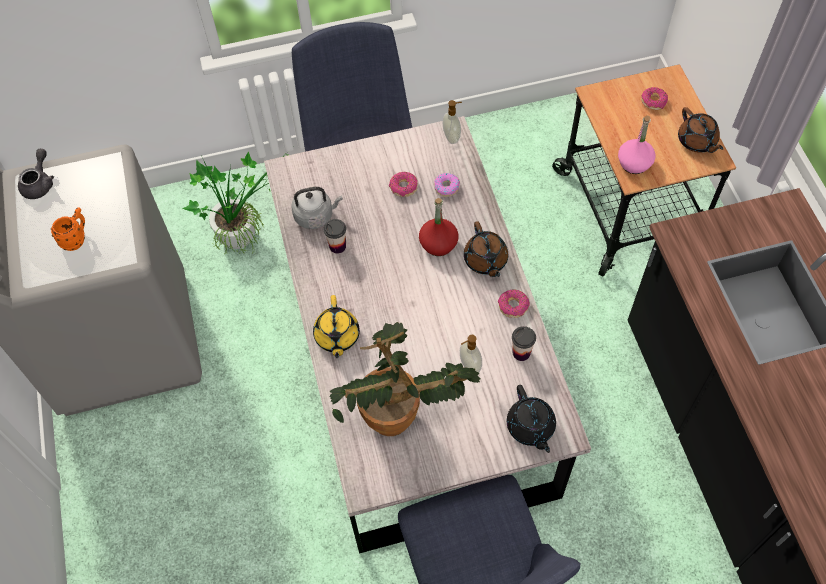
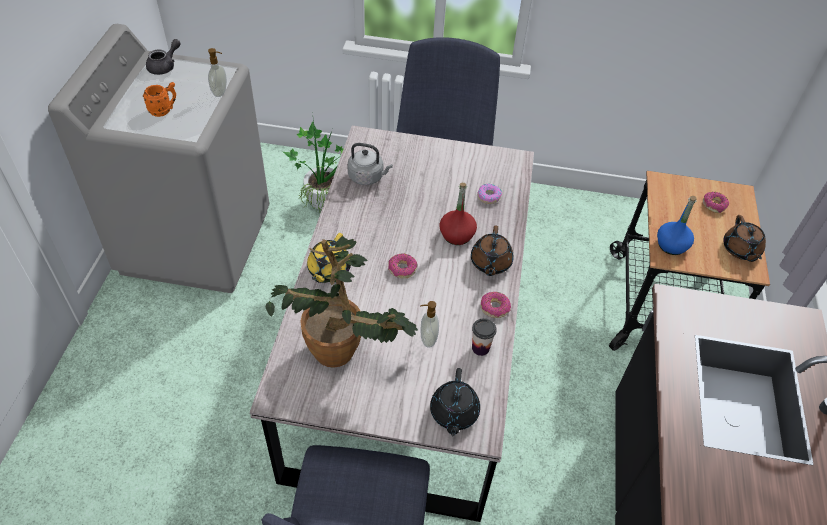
camera: 20 degrees right, 10 degrees down
cup [324,219,346,254] -> none
donut [389,172,418,197] -> donut moved to [388,253,417,278]
soap dispenser [443,100,462,144] -> soap dispenser moved to [208,48,227,97]
pink bottle [618,115,656,174] -> blue bottle [657,196,697,255]

